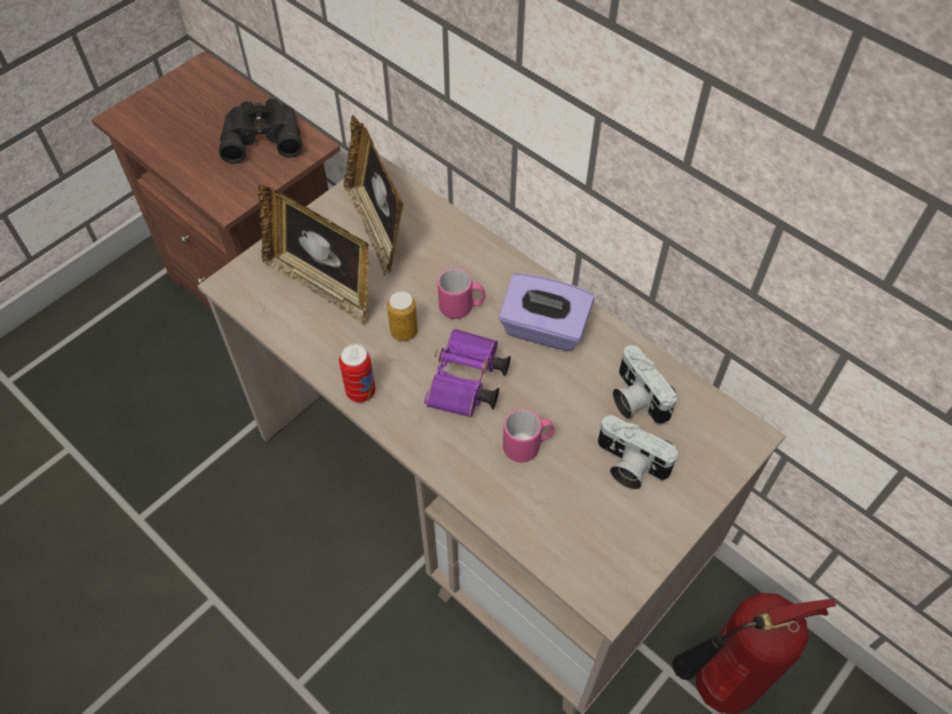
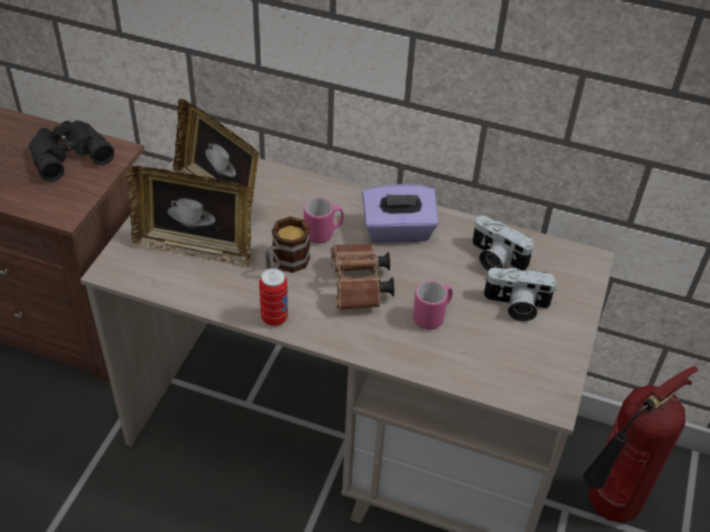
camera: 25 degrees left, 10 degrees down
can [387,291,418,341] -> mug [265,216,310,273]
purple binoculars [424,329,511,417] -> brown binoculars [331,244,394,310]

